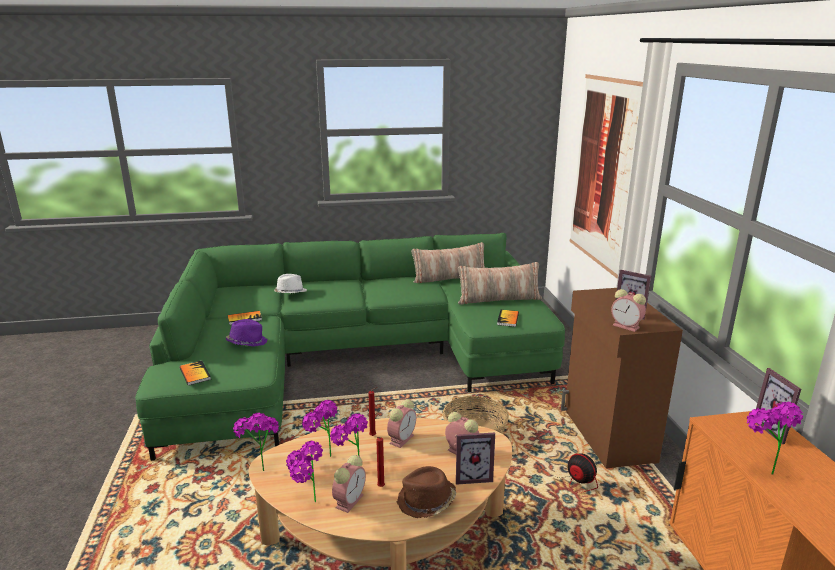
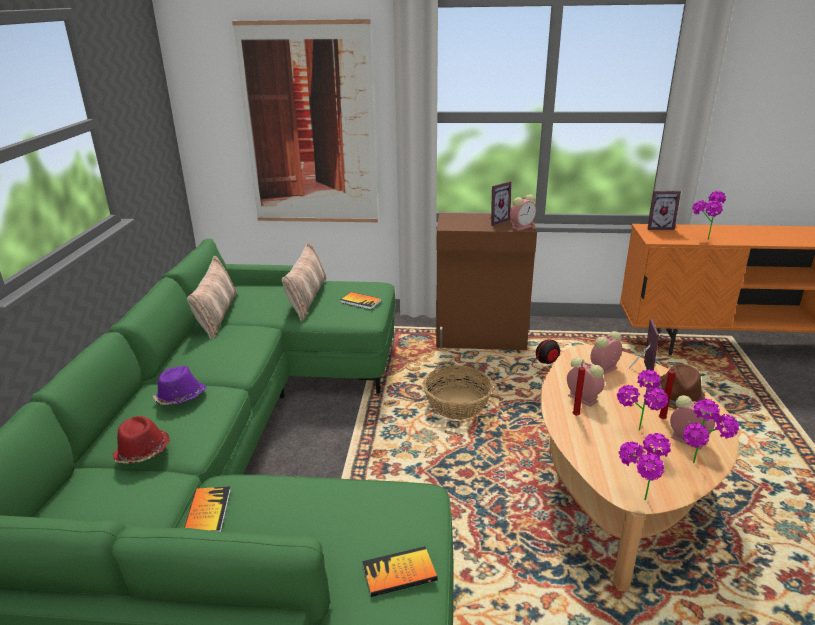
camera: 75 degrees left, 5 degrees up
purple hat [226,319,268,346] -> purple hat moved to [153,366,207,405]
white hat [274,274,307,293] -> red hat [113,416,170,464]
potted plant [302,400,337,457] -> none

